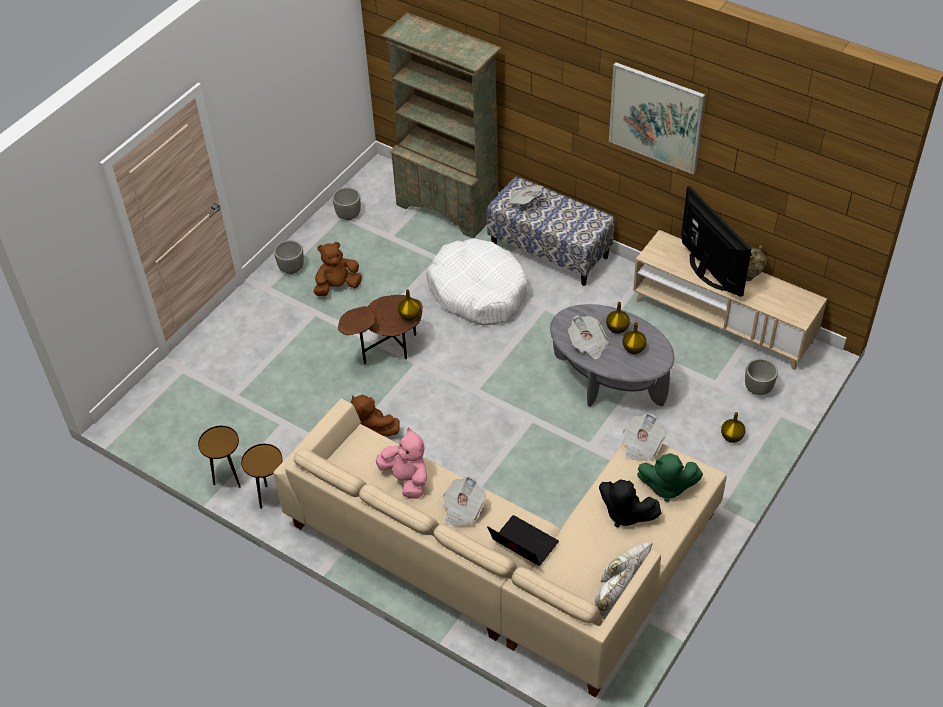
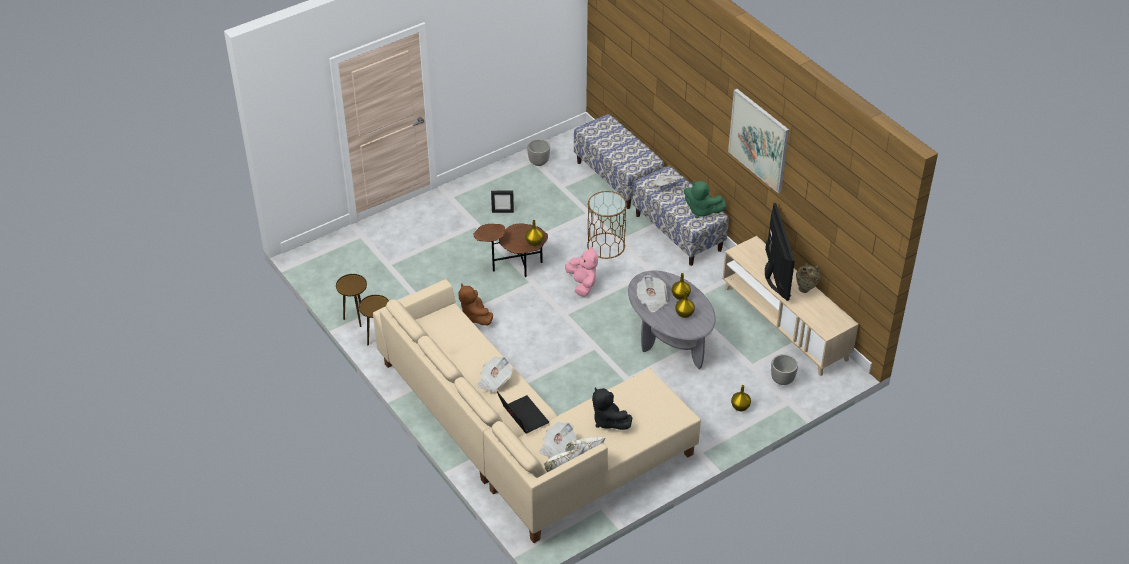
camera: 20 degrees right, 5 degrees down
planter [274,240,304,274] -> none
brown plush toy [313,242,362,296] -> picture frame [491,191,514,213]
pink plush toy [376,428,427,499] -> pink plush toy moved to [565,246,598,297]
green bookcase [381,13,501,238] -> bench [574,114,664,209]
white dog bed [427,238,527,326] -> brown side table [587,191,627,259]
newspaper [623,413,666,461] -> newspaper moved to [539,422,577,457]
green plush toy [637,453,703,502] -> green plush toy moved to [684,181,727,218]

